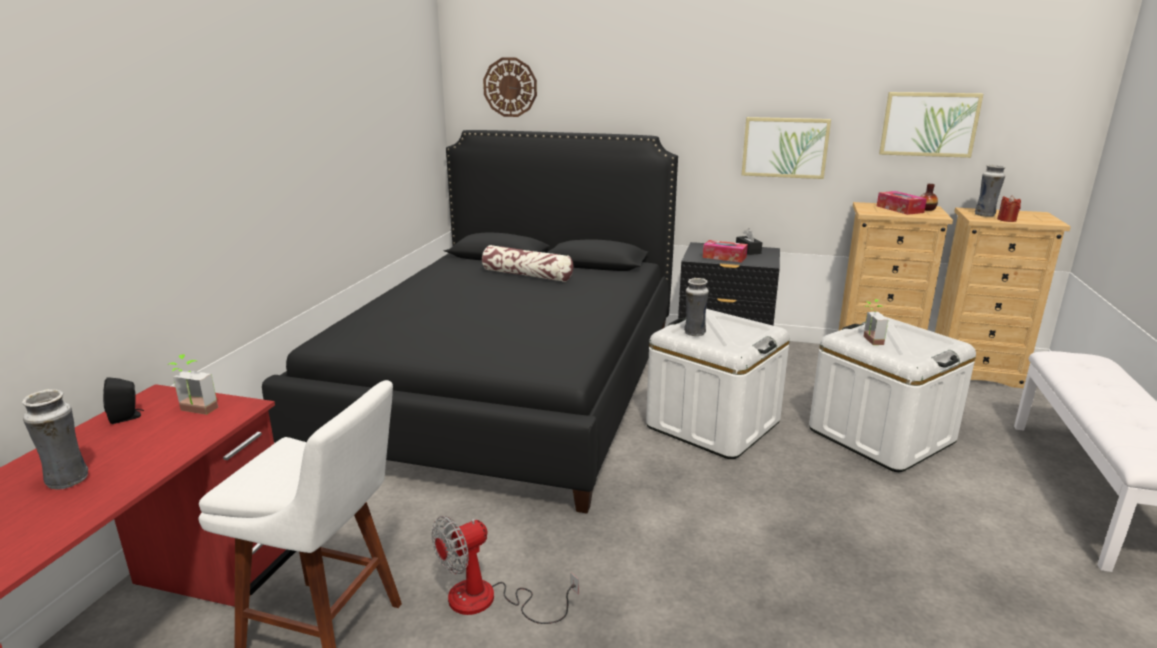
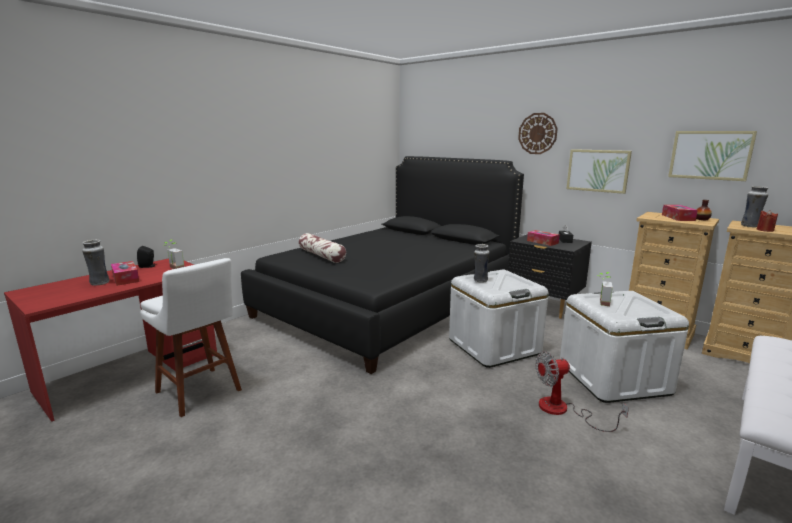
camera: 25 degrees right, 5 degrees down
fan [432,516,579,624] -> fan moved to [536,351,629,432]
pillow [482,245,573,282] -> pillow moved to [299,233,346,263]
wall clock [483,58,537,117] -> wall clock moved to [518,113,558,154]
none -> tissue box [111,261,139,286]

